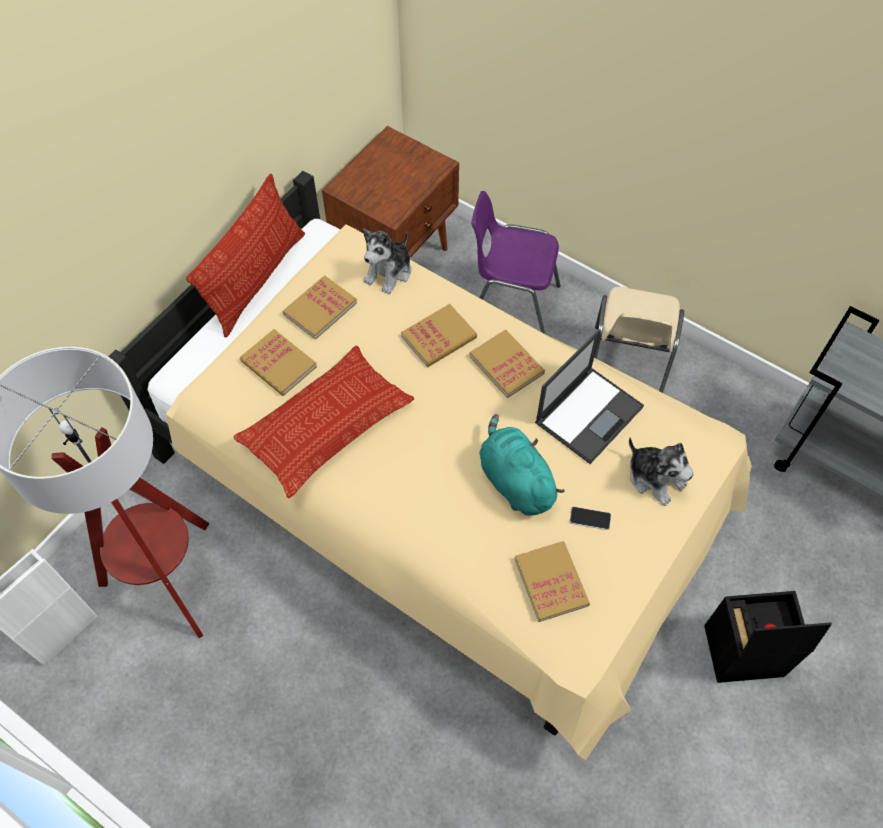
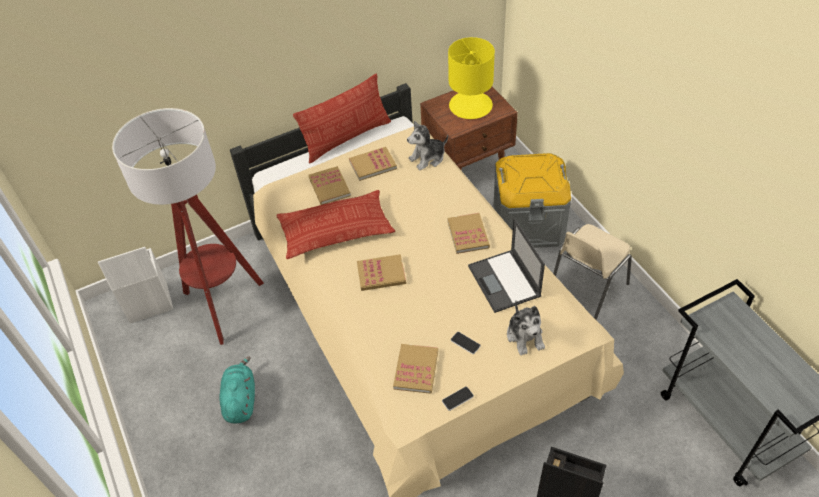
camera: 30 degrees right, 10 degrees down
book [401,304,477,367] -> book moved to [357,254,406,291]
purple chair [471,191,560,334] -> grey storage box [493,153,571,248]
turquoise plush toy [480,414,565,516] -> turquoise plush toy moved to [219,356,255,424]
laptop [535,329,644,464] -> laptop turned 90 degrees clockwise [468,218,545,313]
none -> phone [442,387,474,411]
none -> yellow table lamp [448,37,495,119]

